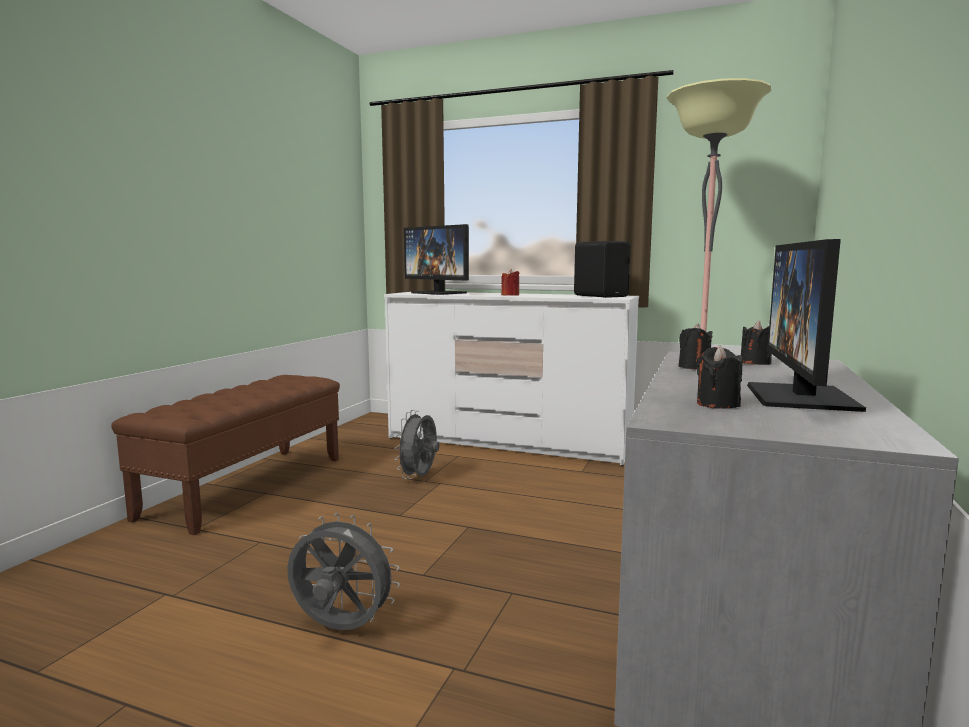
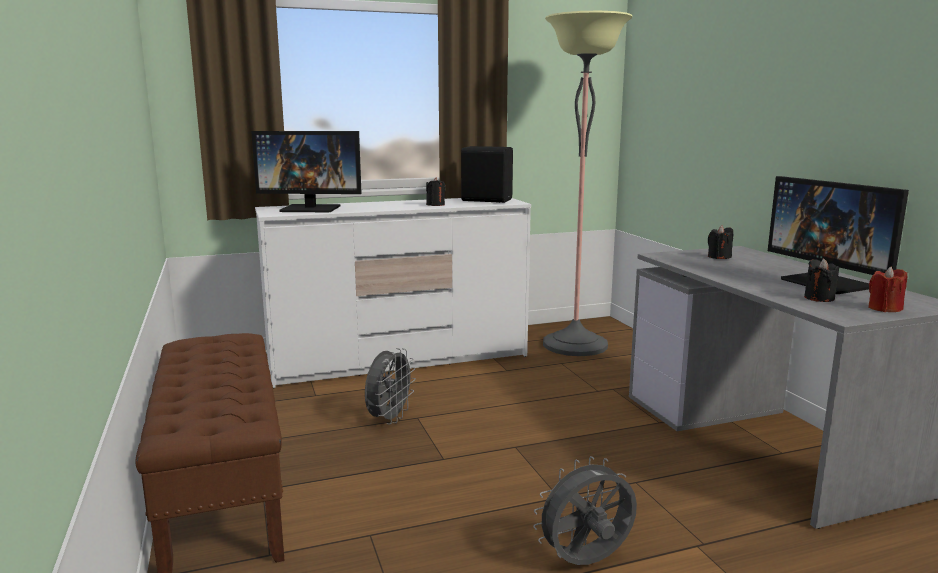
camera: 40 degrees left, 5 degrees up
grey fan [394,410,439,479] -> grey fan turned 135 degrees counterclockwise [365,348,416,424]
red candle [501,269,519,296] -> red candle moved to [868,266,907,312]
black candle [679,324,713,370] -> black candle moved to [426,177,446,206]

